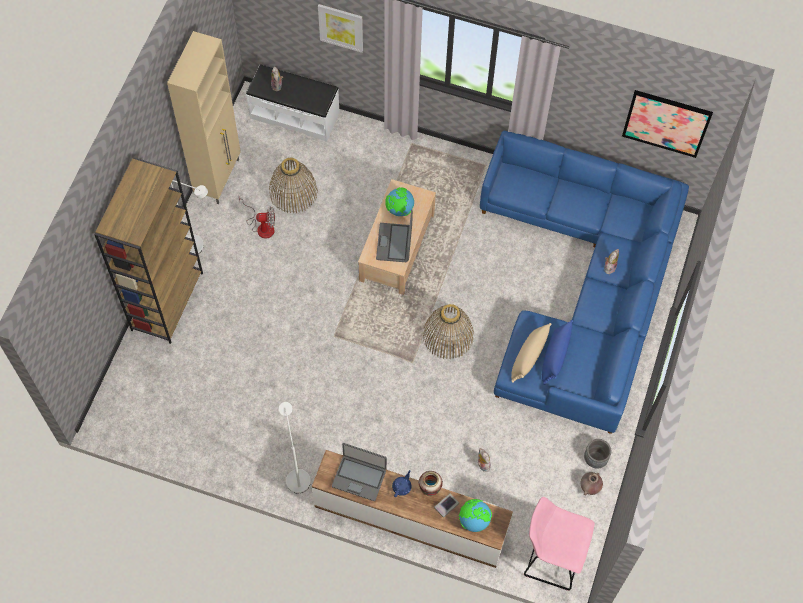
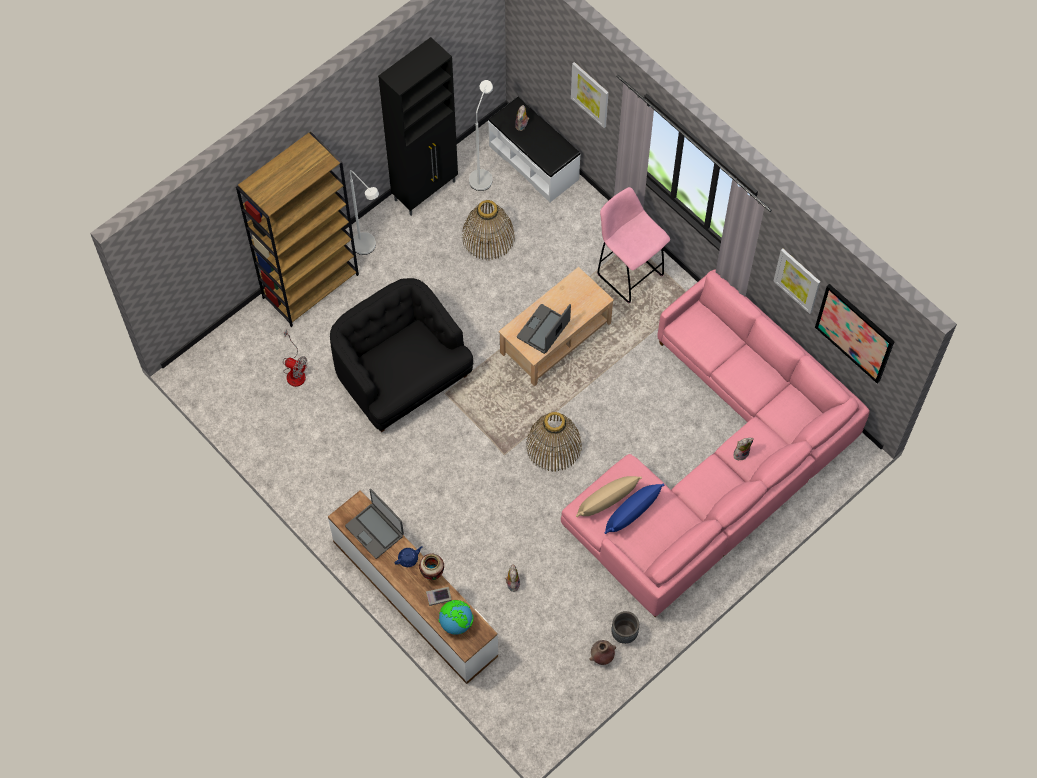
camera: 30 degrees right, 0 degrees up
beige cabinet [167,31,241,204] -> black cabinet [378,37,458,216]
fan [239,198,275,239] -> fan moved to [283,329,307,387]
white floor lamp [279,402,311,493] -> white floor lamp moved to [469,80,493,191]
globe [385,187,414,216] -> none
blue sofa [480,131,689,434] -> pink sofa [561,269,870,617]
pink stool [523,497,595,591] -> pink stool moved to [597,187,670,304]
none -> black armchair [330,278,473,432]
none -> picture [774,249,820,314]

